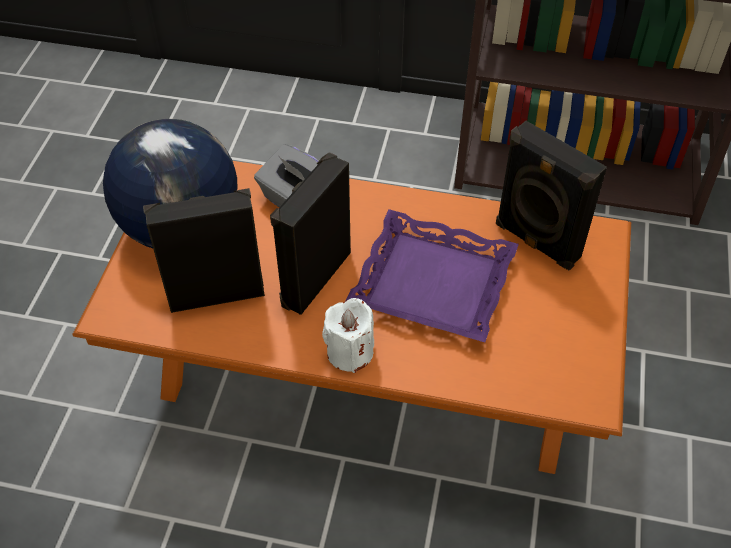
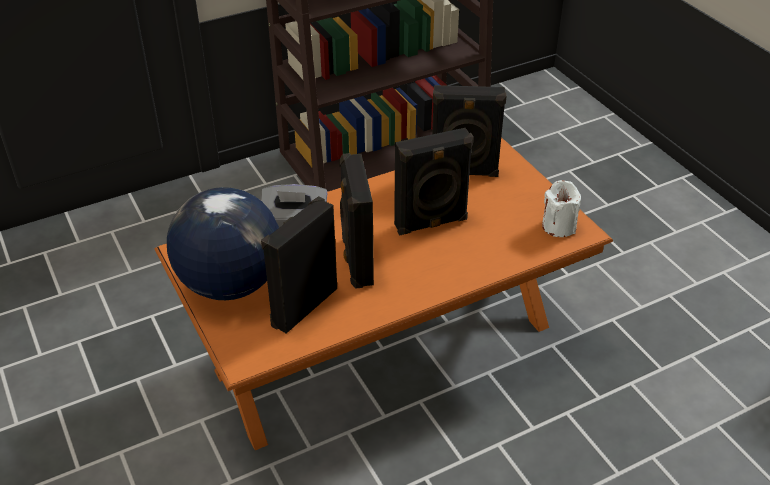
camera: 40 degrees left, 10 degrees down
white candle [322,298,374,373] -> white candle moved to [542,180,581,237]
purple tray [346,209,519,342] -> black speaker [394,128,474,236]

